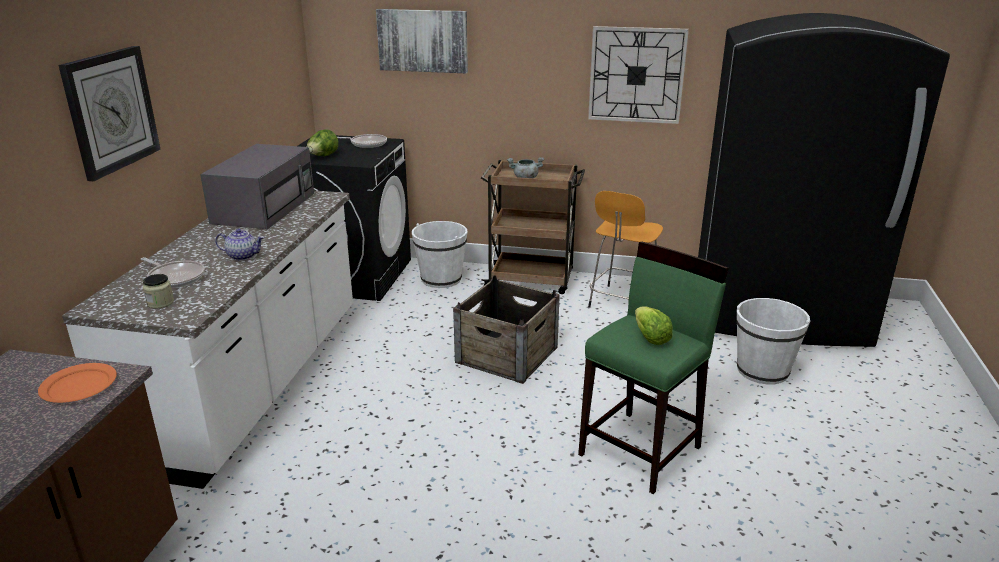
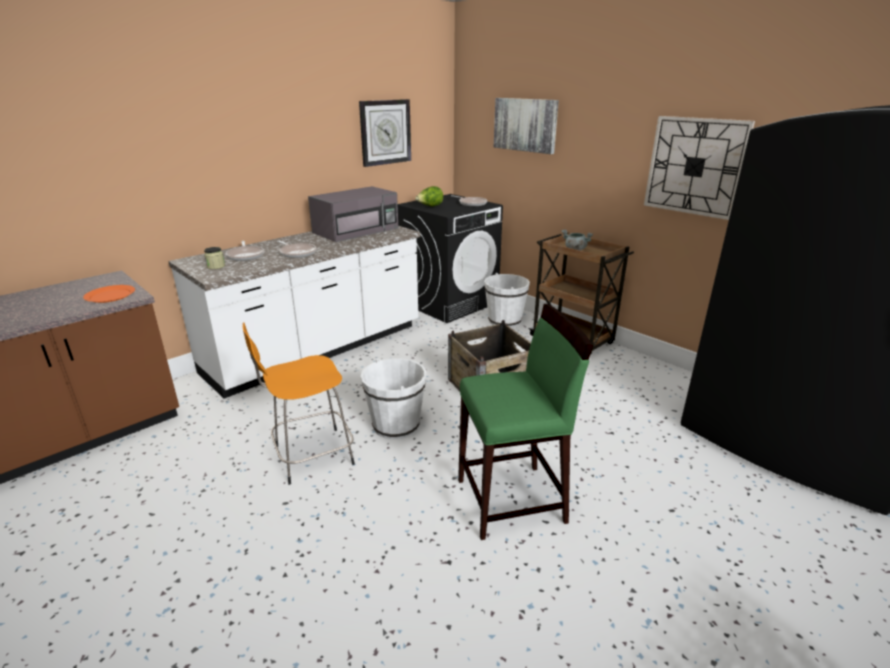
camera: 35 degrees right, 0 degrees up
wall clock [58,46,161,181] -> wall clock moved to [359,99,411,167]
teapot [215,228,264,261] -> frying pan [277,241,316,258]
orange stool [588,191,663,308] -> orange stool moved to [243,322,355,485]
lettuce [635,306,673,345] -> none
white bucket [736,298,810,385] -> white bucket moved to [361,358,426,439]

